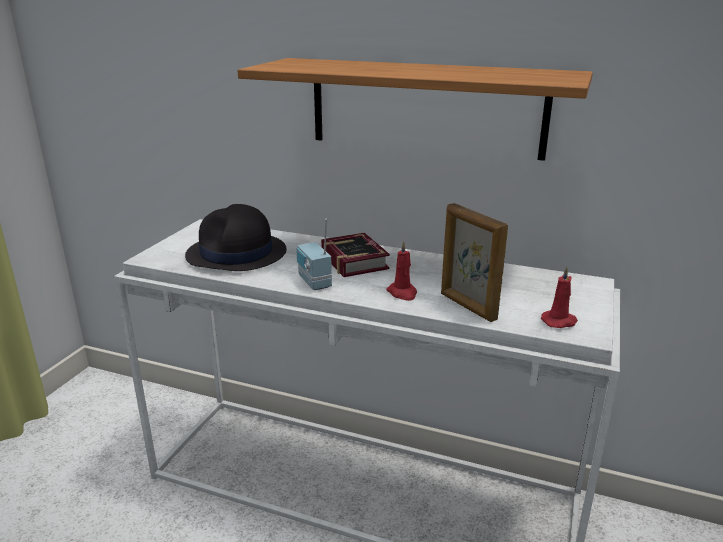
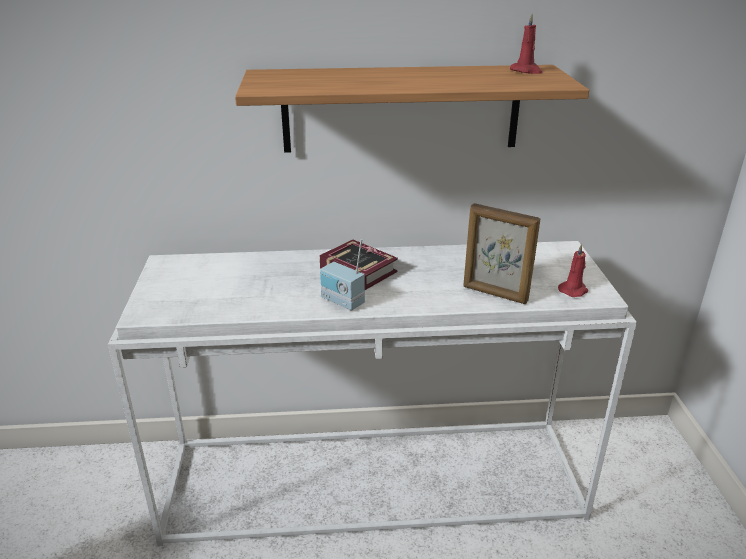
camera: 25 degrees left, 5 degrees up
black hat [185,204,287,271] -> none
red candle [386,241,417,301] -> red candle moved to [510,14,542,74]

